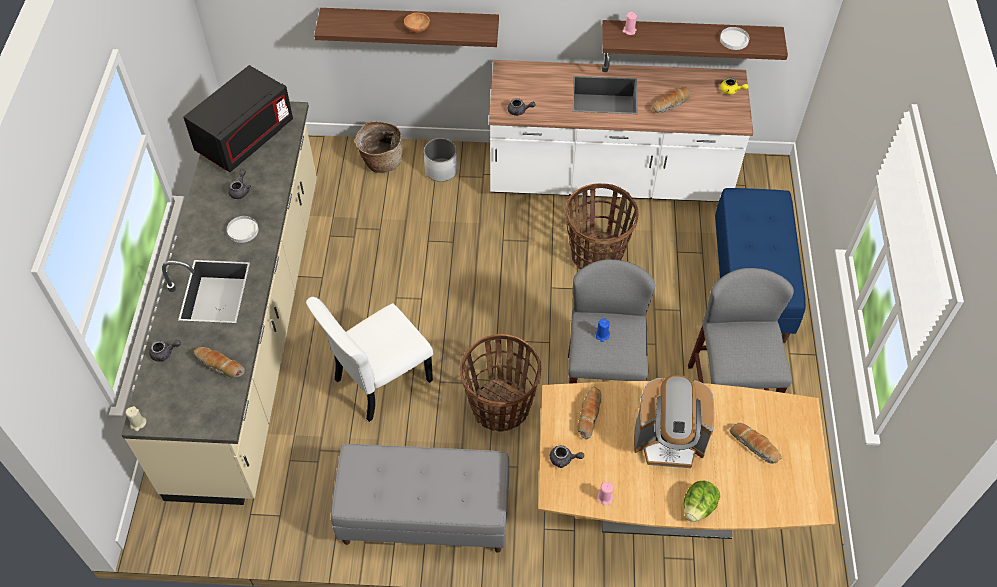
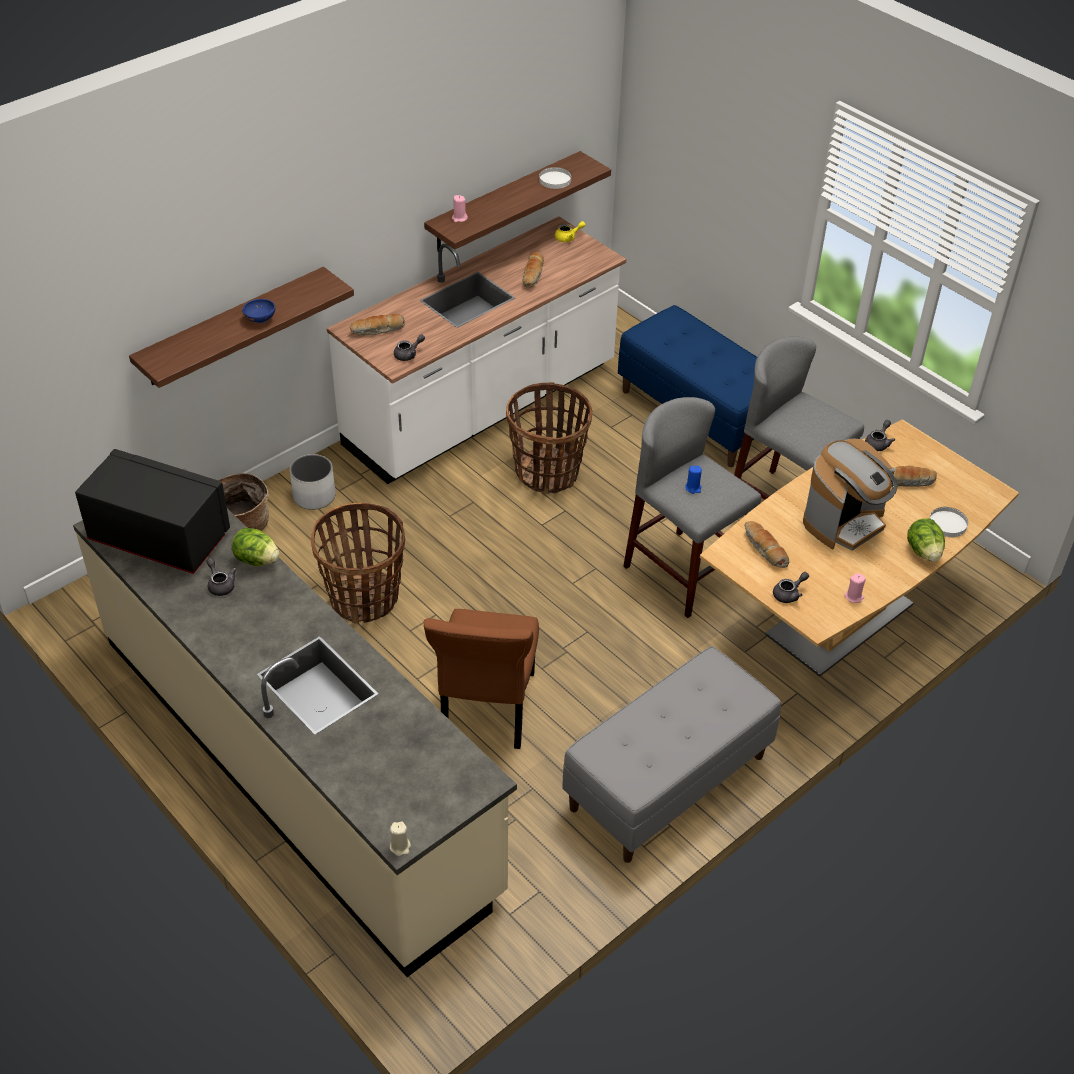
camera: 45 degrees left, 10 degrees down
grey teapot [149,340,181,362] -> grey teapot moved to [865,420,895,451]
black microwave [183,65,293,172] -> black microwave turned 60 degrees counterclockwise [75,449,230,574]
bread [193,347,245,378] -> bread moved to [350,314,405,335]
white plate [227,216,258,243] -> white plate moved to [929,507,968,537]
white chair [306,297,433,422] -> brown chair [424,609,539,749]
brown bowl [404,13,430,33] -> blue bowl [242,299,275,323]
basket [460,334,541,432] -> basket moved to [311,503,405,624]
none -> lettuce [232,527,280,566]

